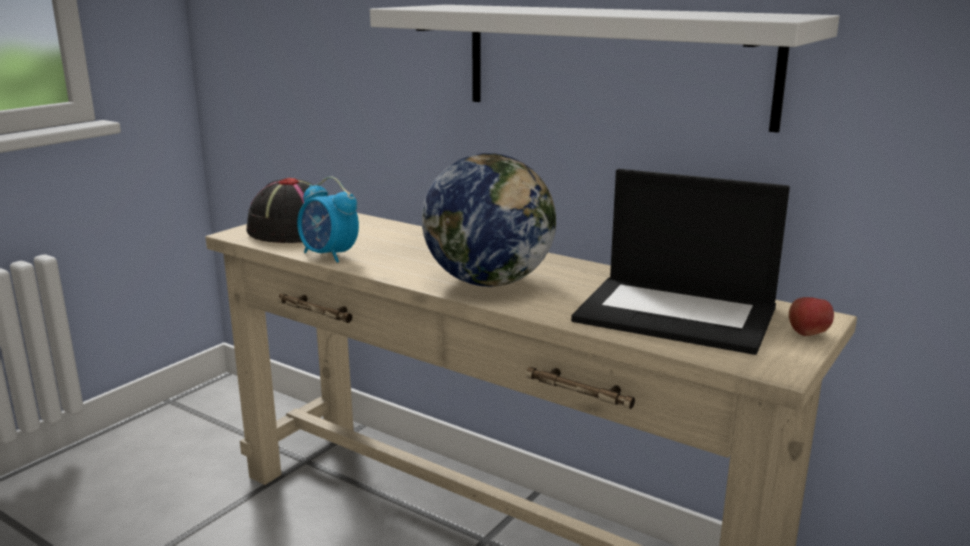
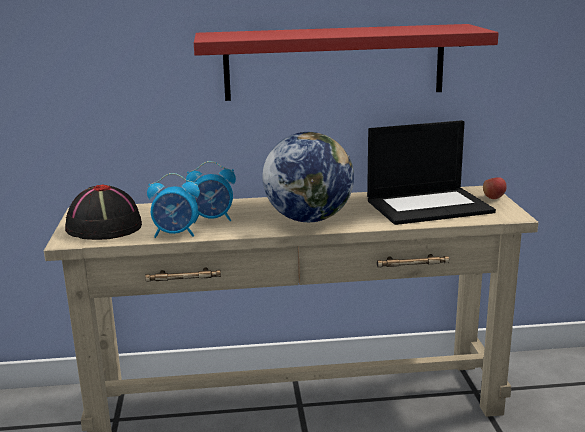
camera: 40 degrees left, 0 degrees up
white shelf [370,5,839,133] -> red shelf [194,24,499,101]
none -> alarm clock [186,161,236,223]

